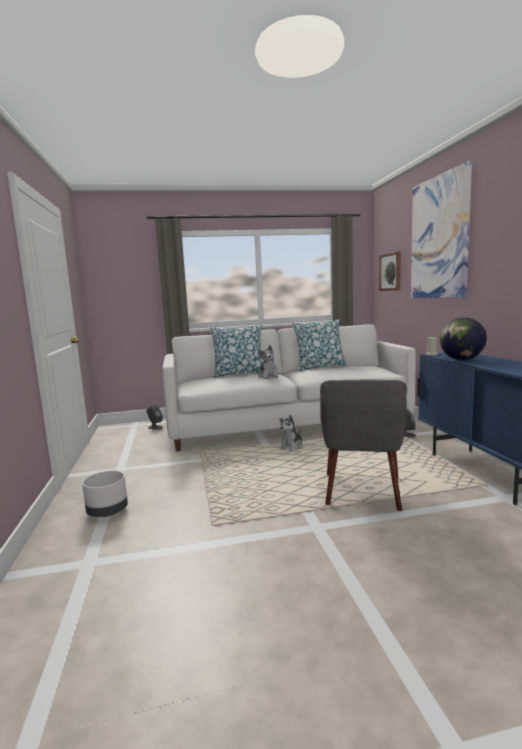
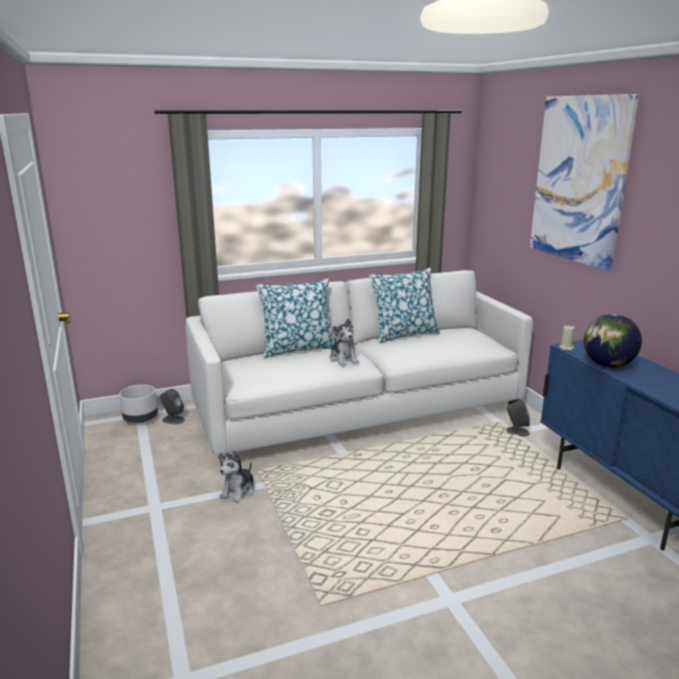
camera: 10 degrees left, 10 degrees up
grey planter [82,471,128,517] -> grey planter moved to [119,384,158,423]
plush toy [279,415,303,451] -> plush toy moved to [219,451,255,503]
grey armchair [320,380,407,511] -> none
picture [379,251,401,291] -> none

